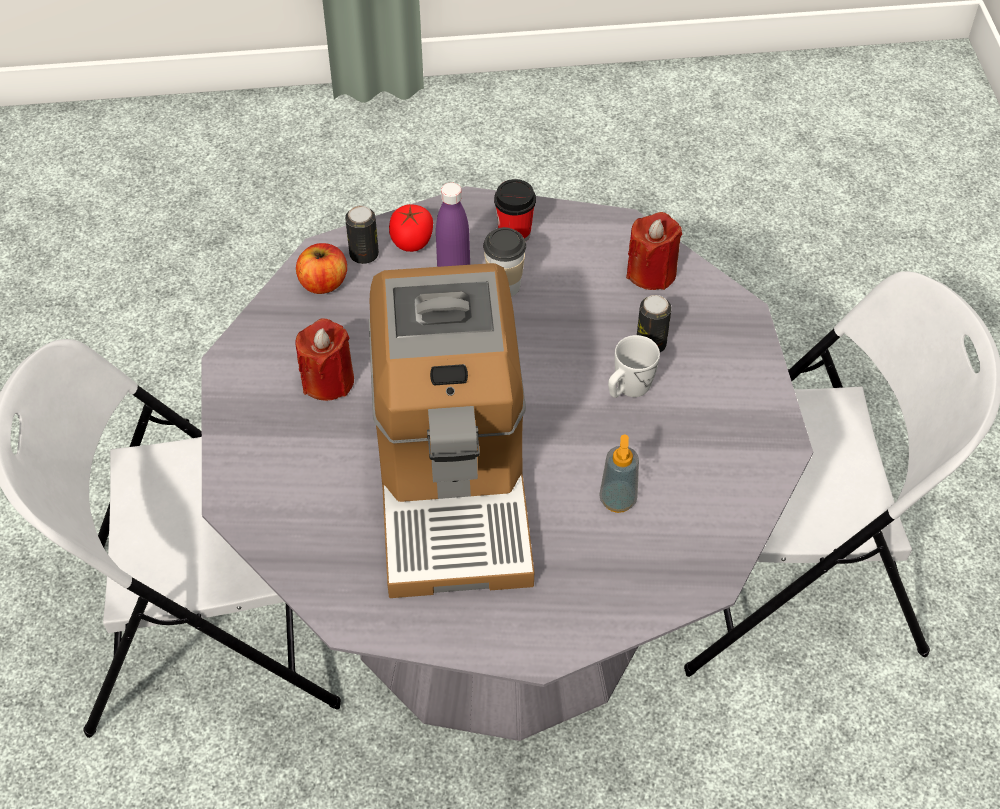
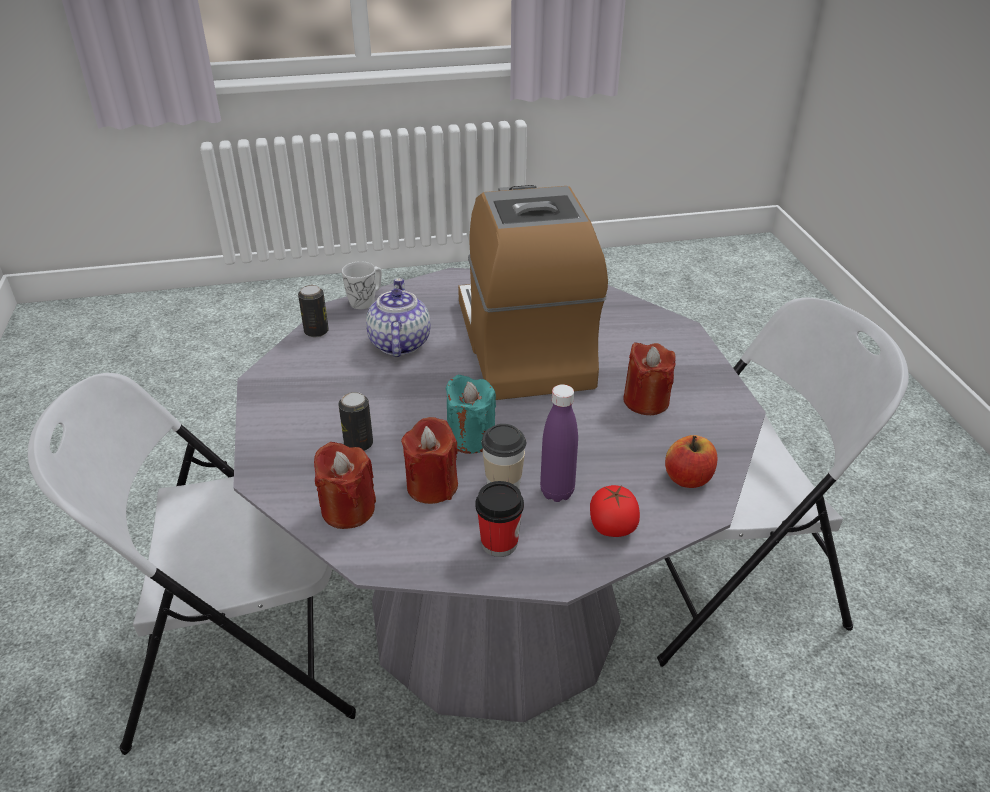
camera: 175 degrees right, 15 degrees down
can [345,206,379,264] -> can moved to [298,285,329,337]
soap dispenser [599,435,639,513] -> teapot [366,278,431,357]
white mug [608,335,660,398] -> white mug moved to [342,261,382,309]
none -> red candle [401,417,458,504]
none -> turquoise candle [445,375,496,454]

